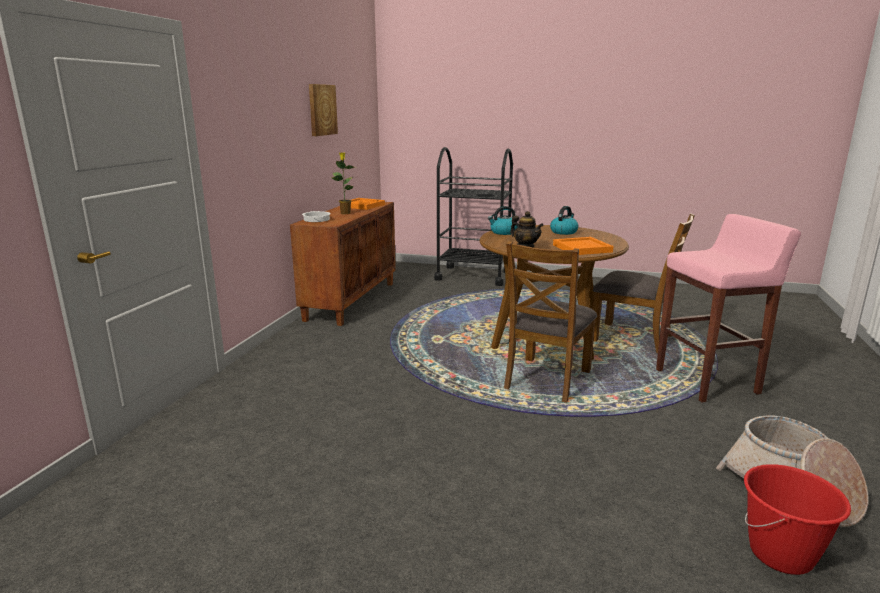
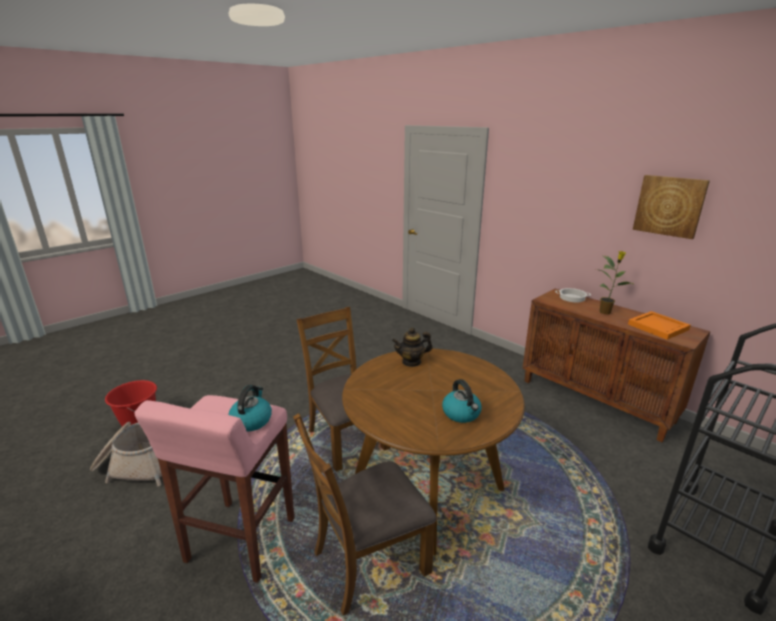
camera: 120 degrees right, 5 degrees up
kettle [488,206,517,235] -> kettle moved to [228,385,272,432]
orange tray [553,237,614,255] -> none

